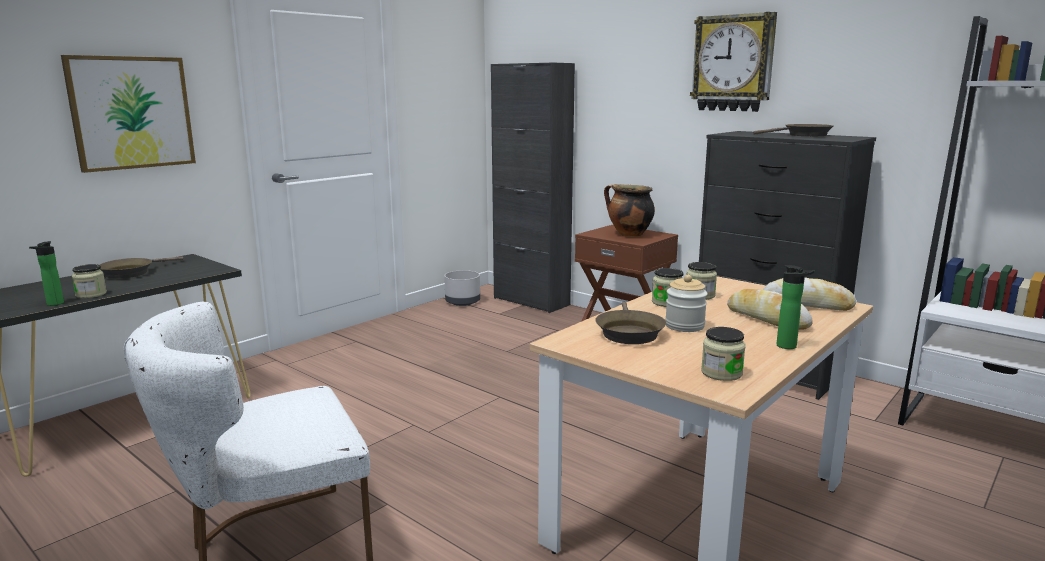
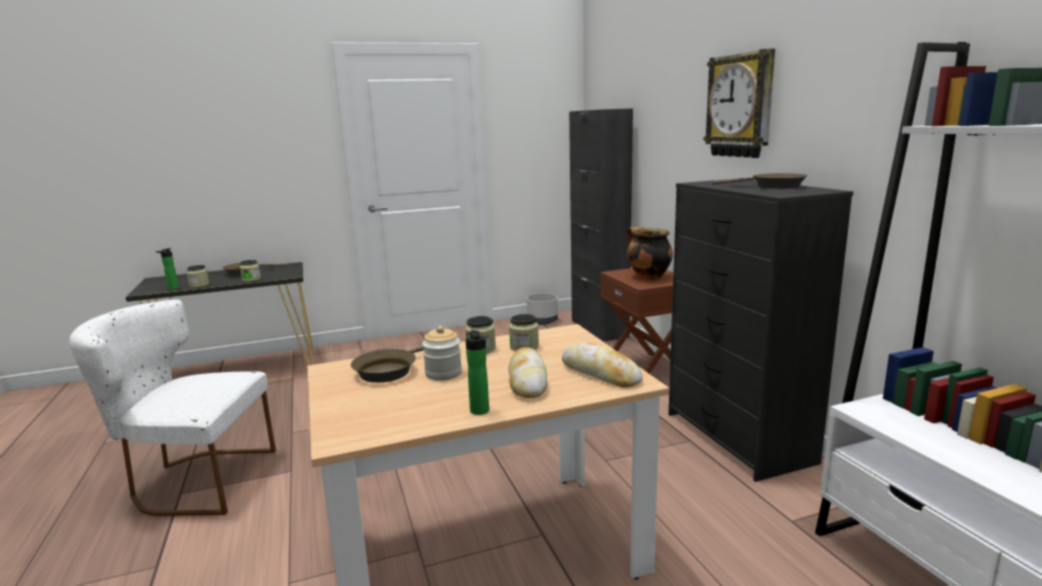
camera: 30 degrees right, 0 degrees up
picture [61,55,196,173] -> none
jar [701,327,746,381] -> jar moved to [240,260,261,282]

